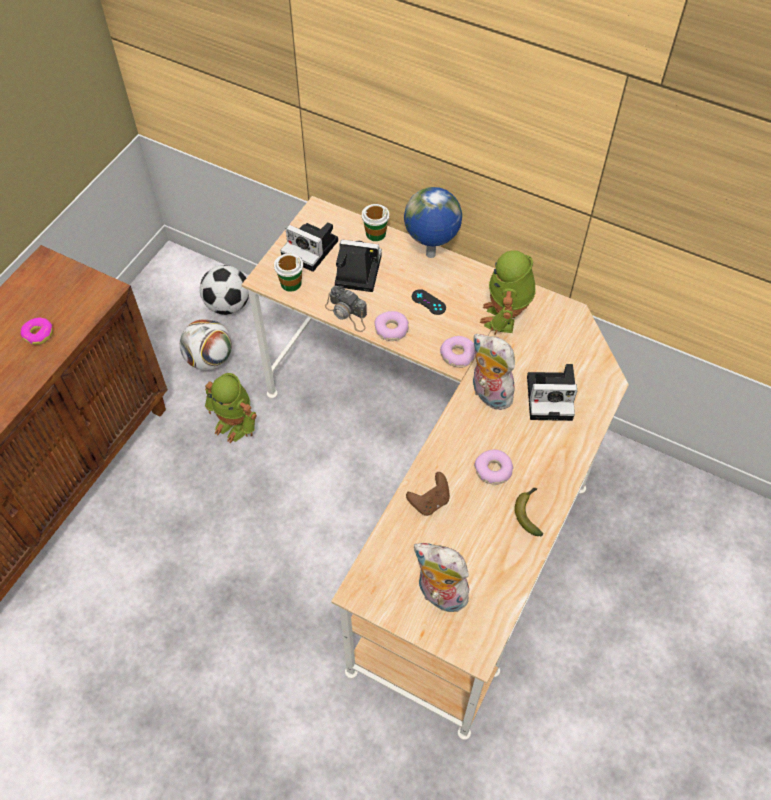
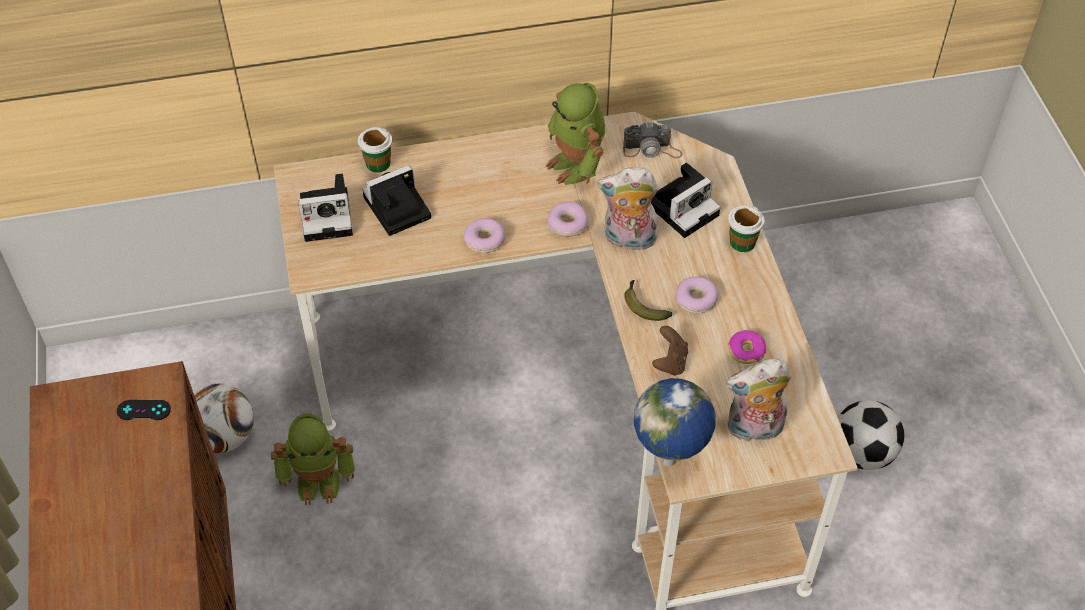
camera: 40 degrees left, 5 degrees down
donut [20,318,53,345] -> donut moved to [728,330,766,364]
football [200,265,249,315] -> football moved to [838,400,904,470]
cup [274,253,303,292] -> cup moved to [728,206,765,252]
camera [325,286,367,332] -> camera moved to [623,121,682,158]
globe [404,187,462,258] -> globe moved to [634,378,715,466]
black game controller [412,289,446,315] -> black game controller moved to [117,400,171,420]
banana [515,488,543,536] -> banana moved to [624,280,672,321]

